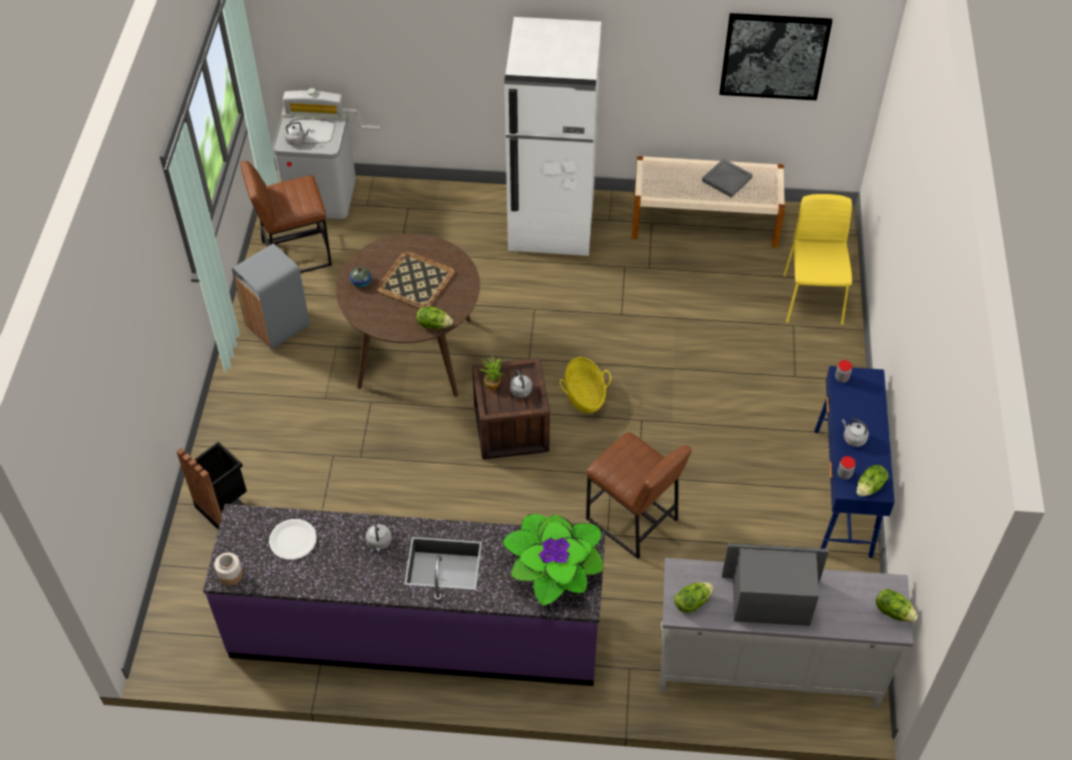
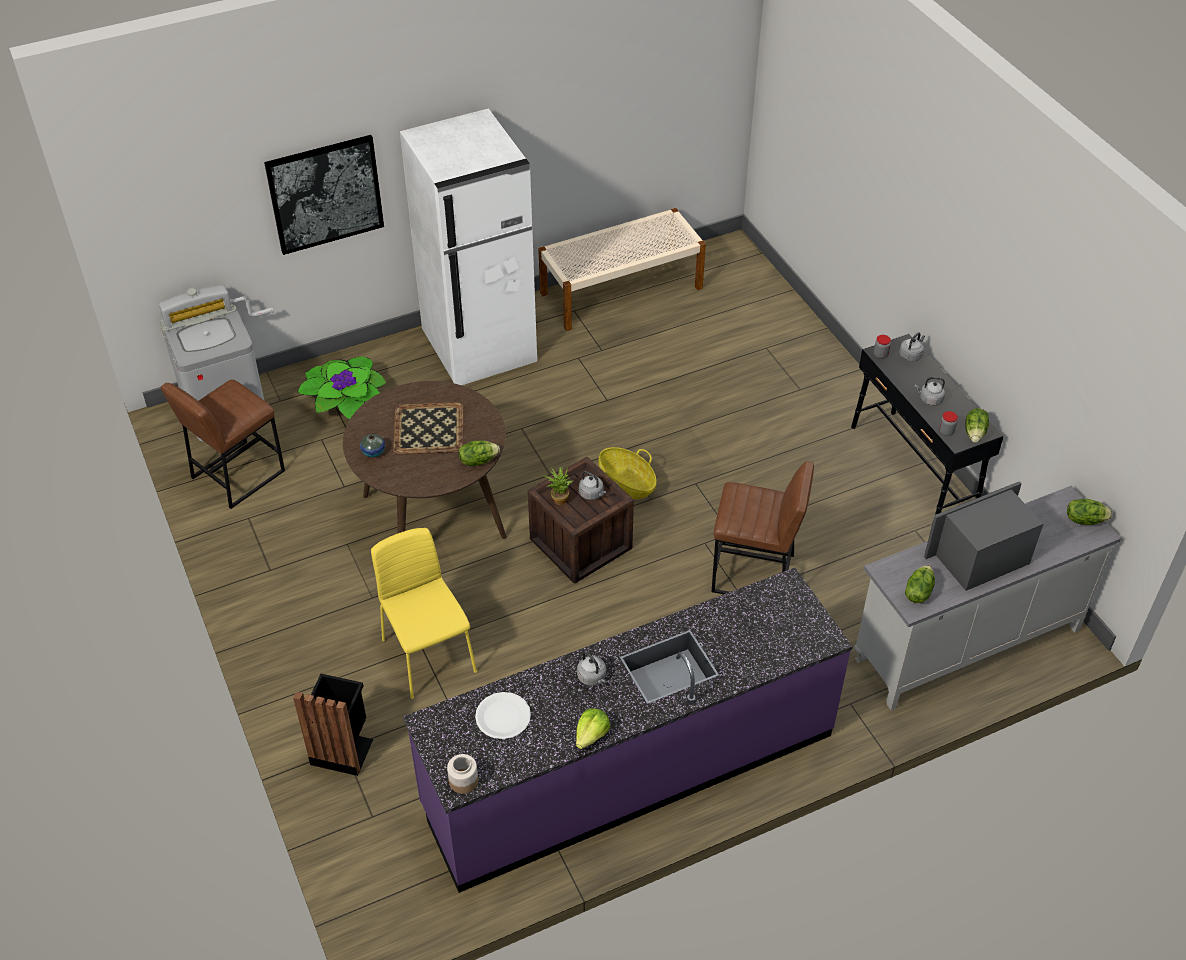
camera: 30 degrees left, 5 degrees down
grey trash can [232,244,310,350] -> none
grey kettle [285,122,310,146] -> grey kettle moved to [899,332,925,361]
potted plant [502,514,604,607] -> potted plant moved to [297,357,386,419]
grey tray [702,158,753,198] -> none
picture [719,13,832,100] -> picture moved to [264,135,384,255]
yellow chair [783,194,852,325] -> yellow chair moved to [371,528,477,699]
blue console table [814,366,895,558] -> black console table [851,334,1004,515]
none -> lettuce [576,708,610,749]

